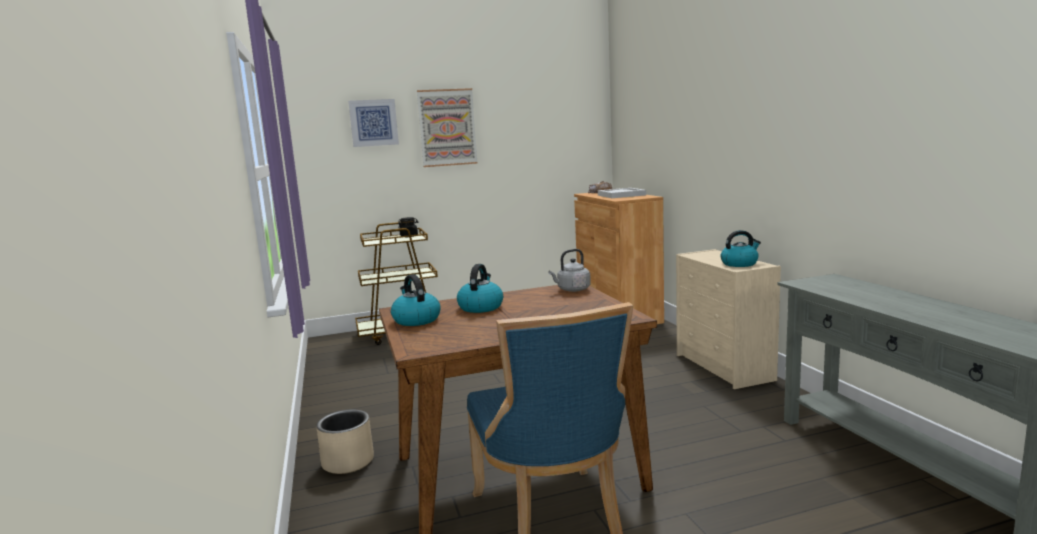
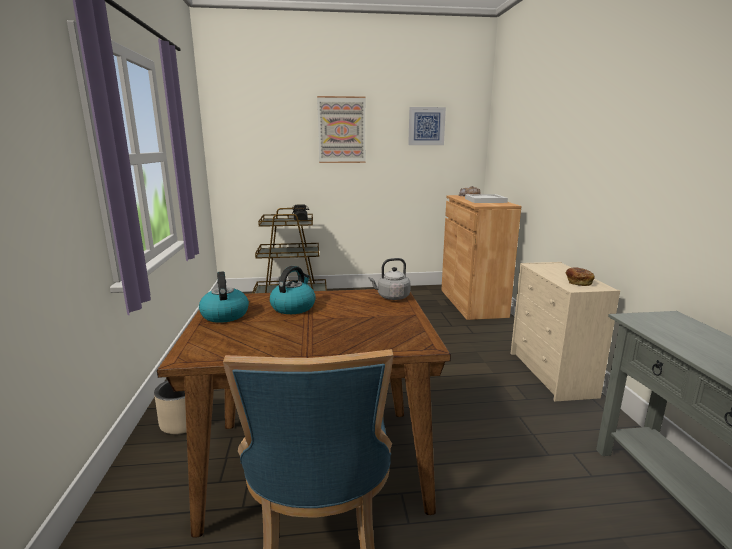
camera: 10 degrees right, 5 degrees up
picture [348,99,399,147] -> picture moved to [408,107,446,145]
kettle [721,230,761,267] -> bread [566,267,595,286]

